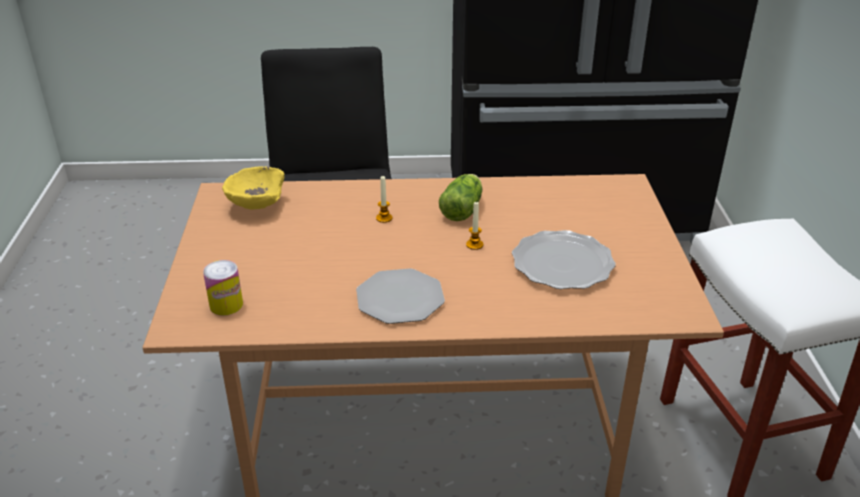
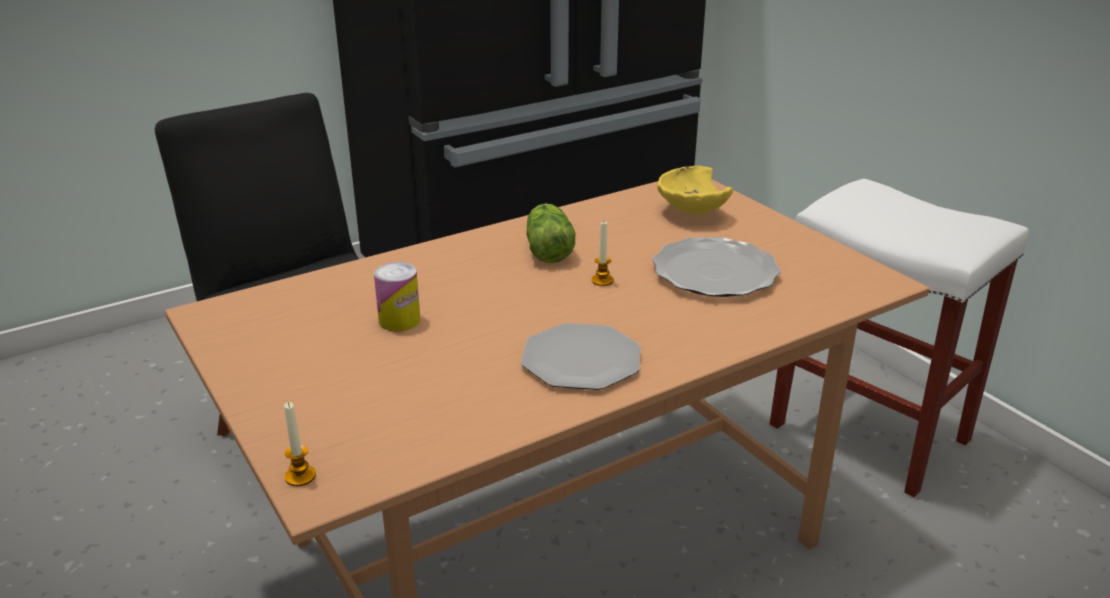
camera: 30 degrees left, 5 degrees down
can [203,260,243,315] -> can moved to [374,262,420,331]
yellow bowl [222,166,284,210] -> yellow bowl moved to [657,166,733,215]
candle [376,176,393,223] -> candle moved to [284,402,316,486]

